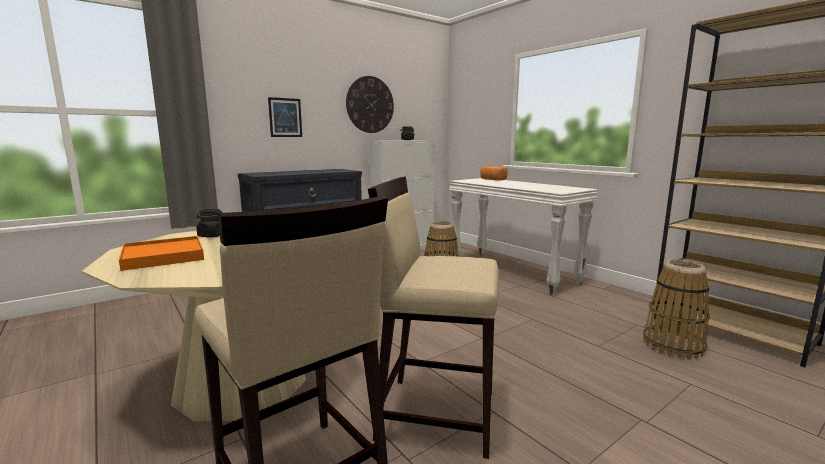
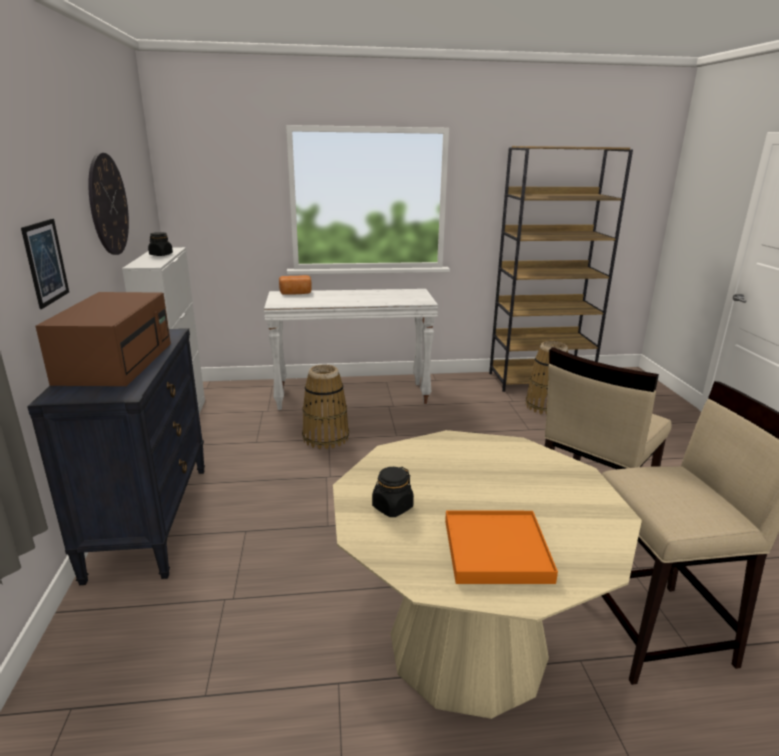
camera: 60 degrees left, 10 degrees up
none -> brown microwave [35,292,171,387]

